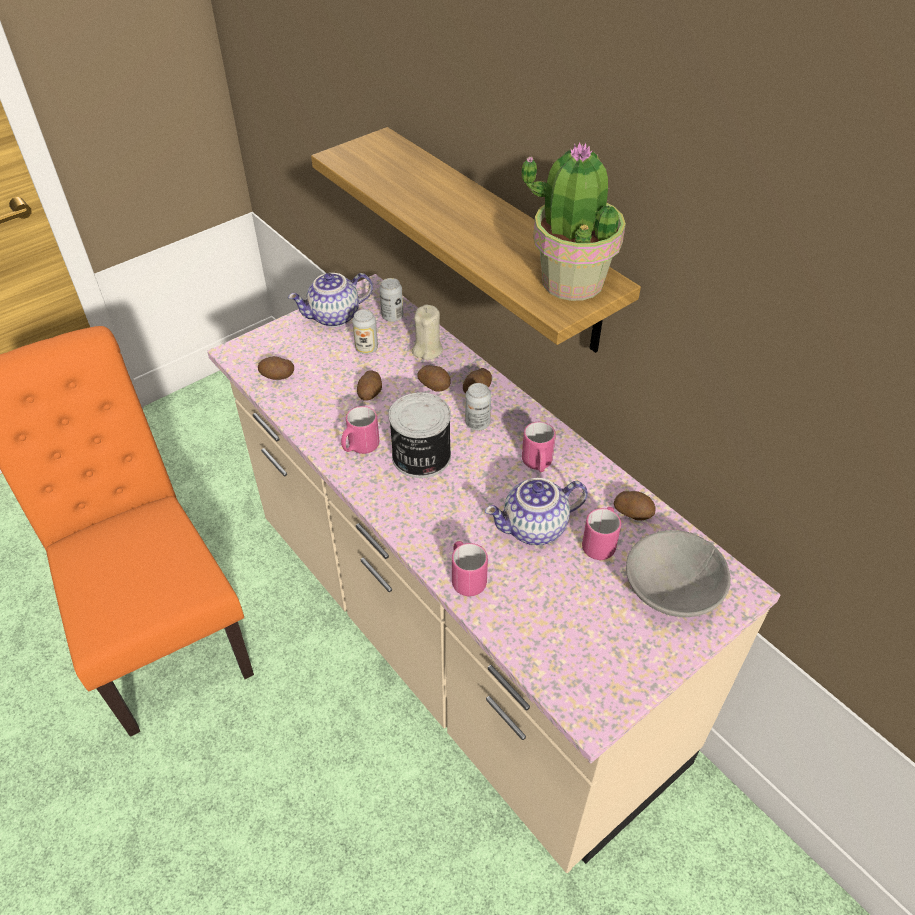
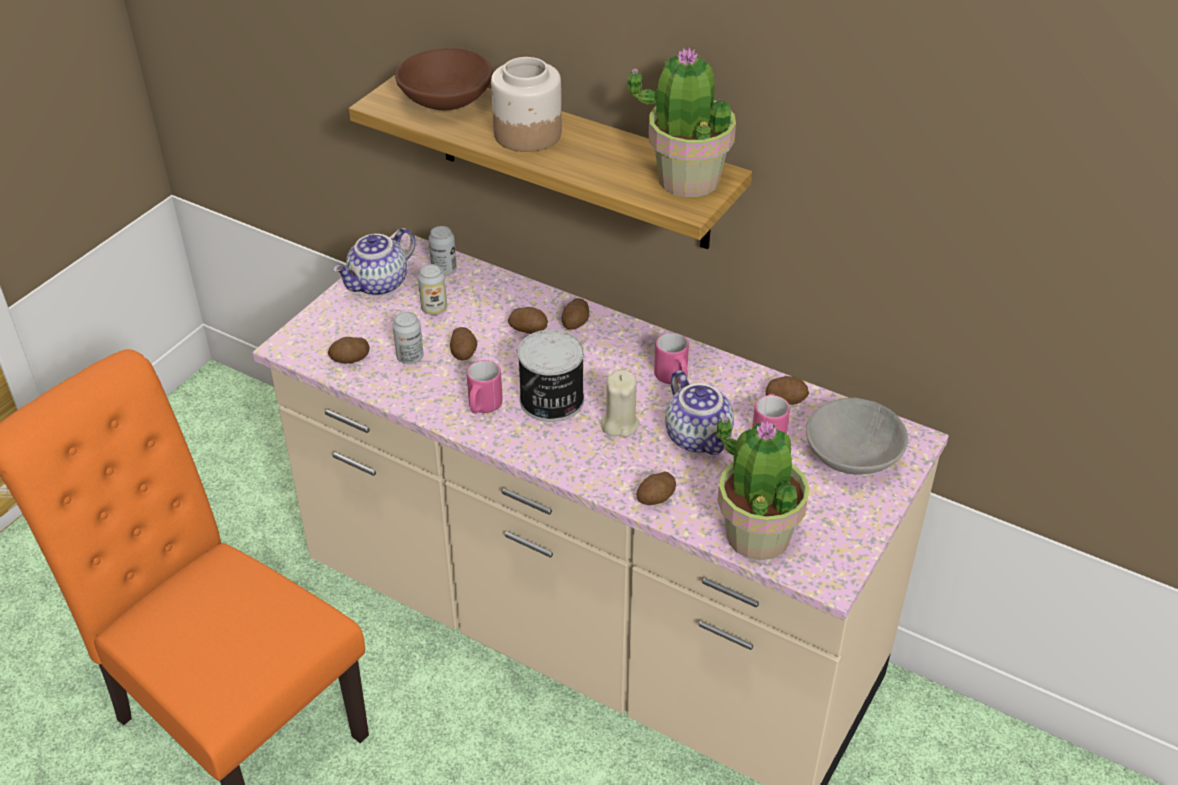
camera: 20 degrees left, 5 degrees down
beige candle [412,305,443,360] -> beige candle moved to [601,370,639,437]
pink mug [452,541,488,596] -> potato [636,471,676,505]
can [465,383,491,430] -> can moved to [393,312,424,364]
teapot [485,478,588,545] -> teapot turned 75 degrees counterclockwise [665,370,734,455]
none -> brown bowl [395,48,493,110]
none -> jar [491,57,562,152]
none -> potted plant [716,417,810,560]

